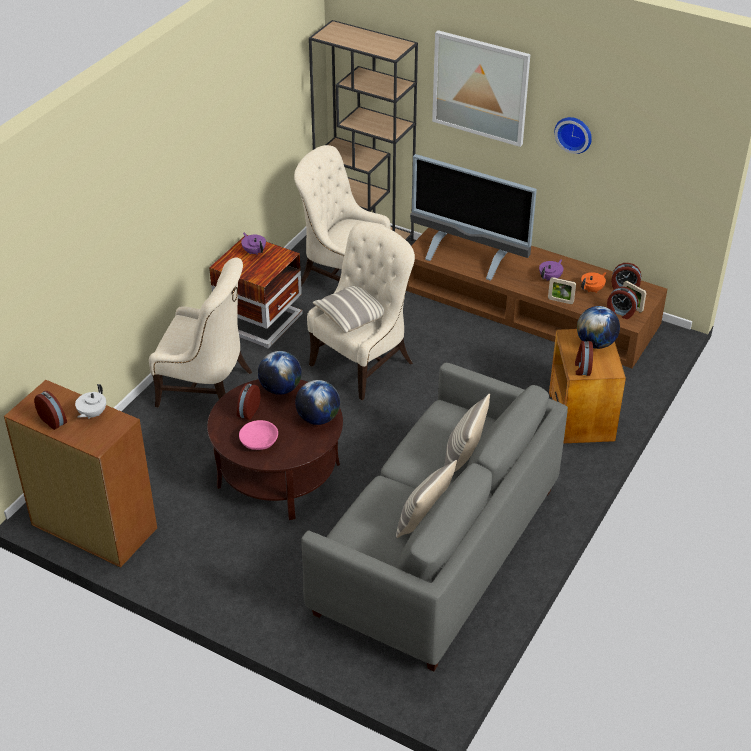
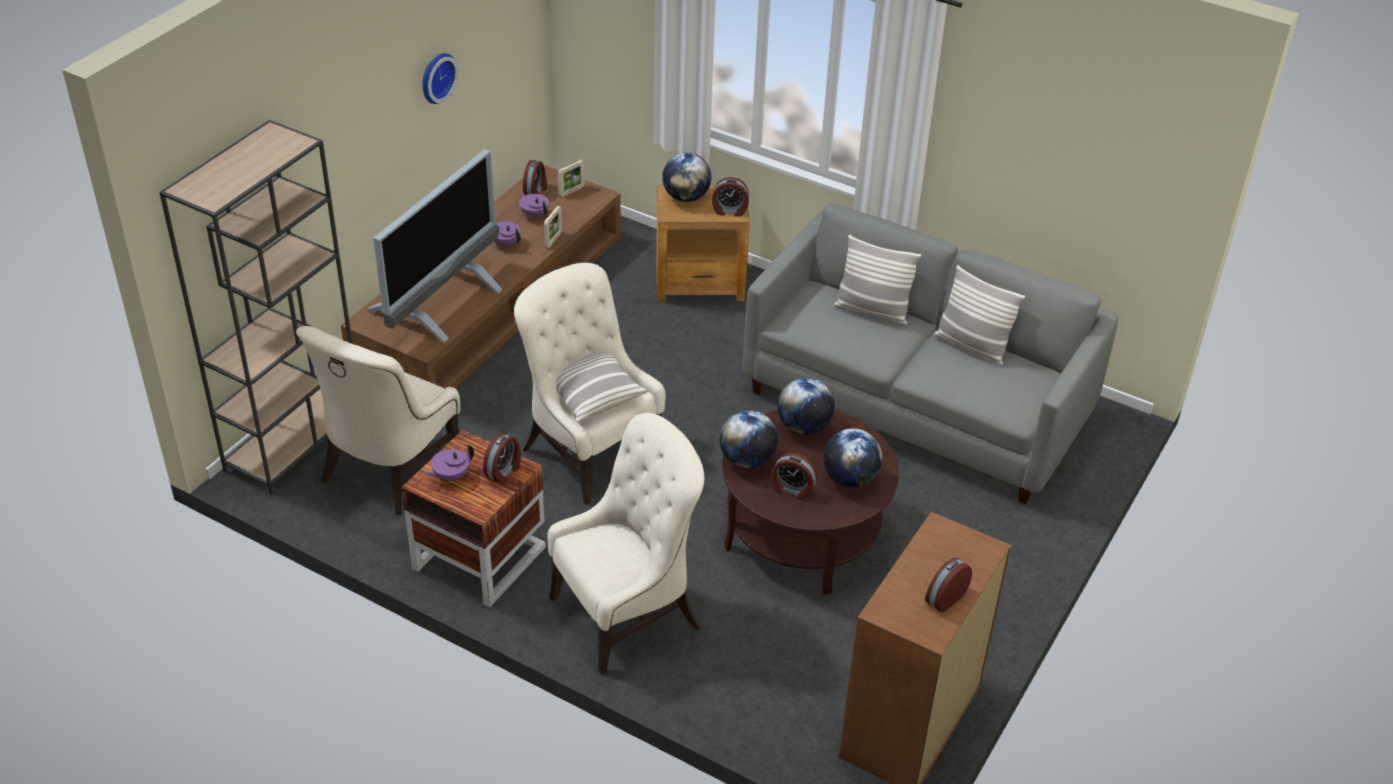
camera: 90 degrees left, 0 degrees up
white teapot [75,384,106,419] -> none
beige armchair [149,258,252,407] -> beige armchair turned 45 degrees clockwise [547,413,704,675]
pink bowl [239,420,278,450] -> globe [823,428,883,488]
picture [432,30,530,147] -> none
orange teapot [581,272,607,293] -> purple teapot [519,191,549,219]
alarm clock [607,286,638,319] -> alarm clock moved to [483,433,521,484]

